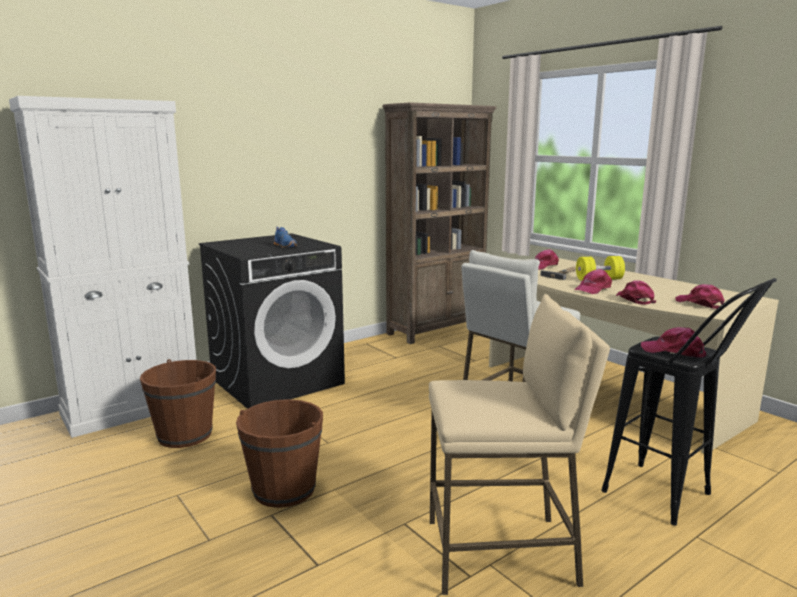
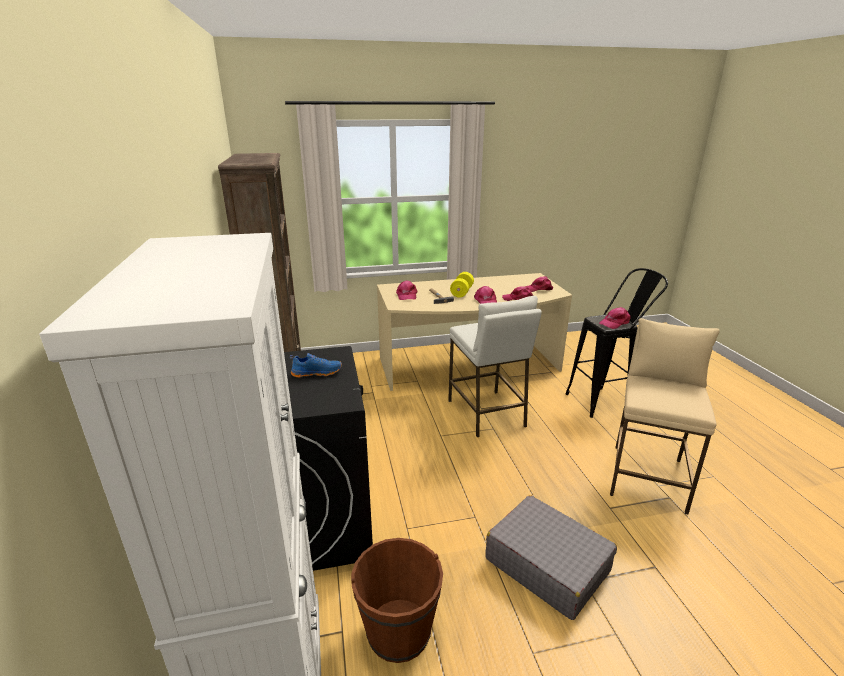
camera: 65 degrees left, 10 degrees up
brown bucket [236,399,323,508] -> grey suitcase [485,495,617,620]

